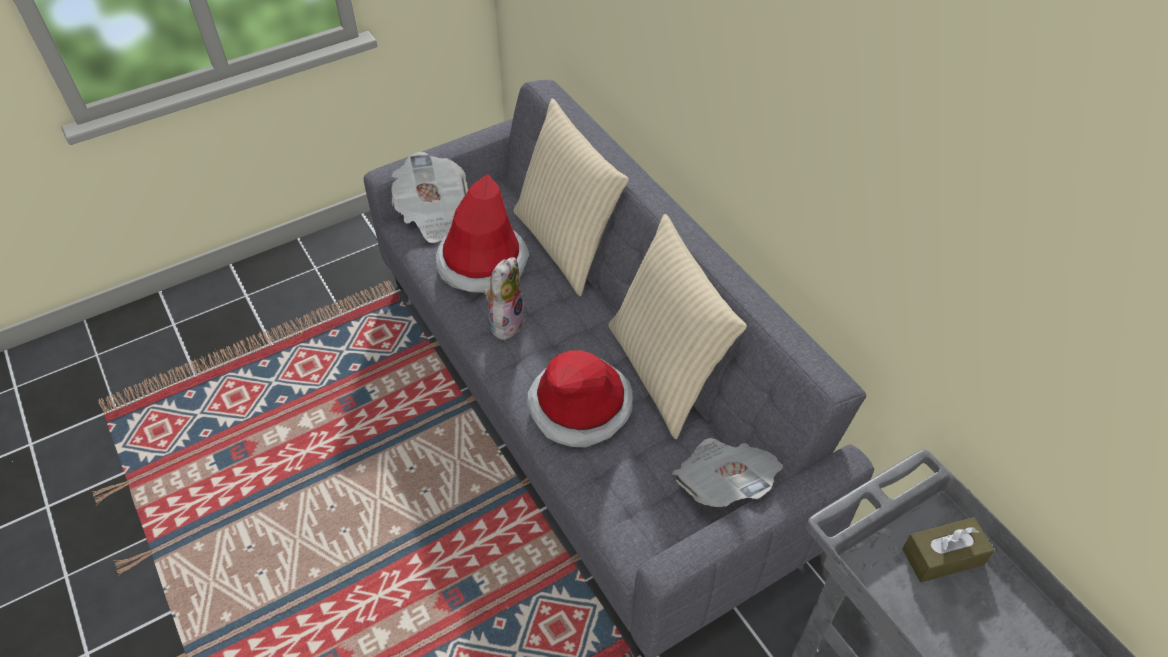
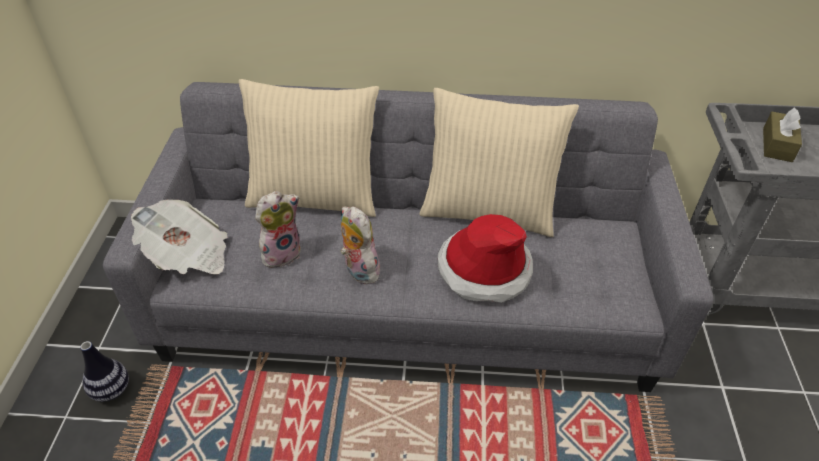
camera: 55 degrees left, 5 degrees down
hat [436,174,529,293] -> plush toy [255,191,301,269]
newspaper [672,438,783,507] -> none
none -> vase [80,341,129,402]

